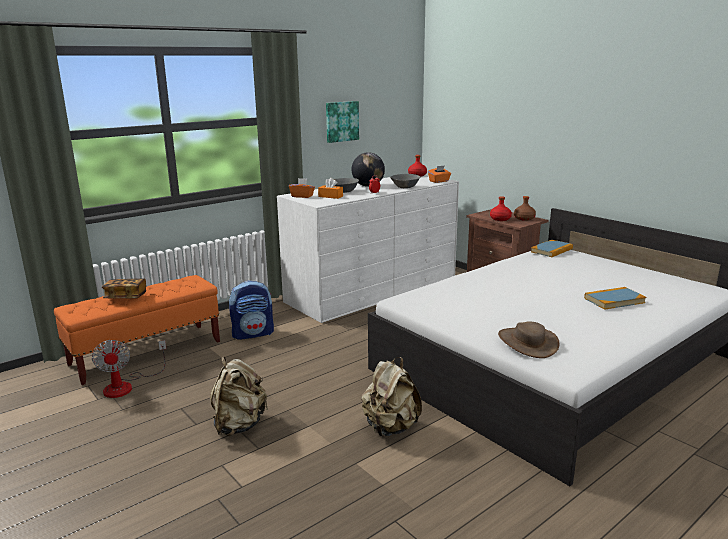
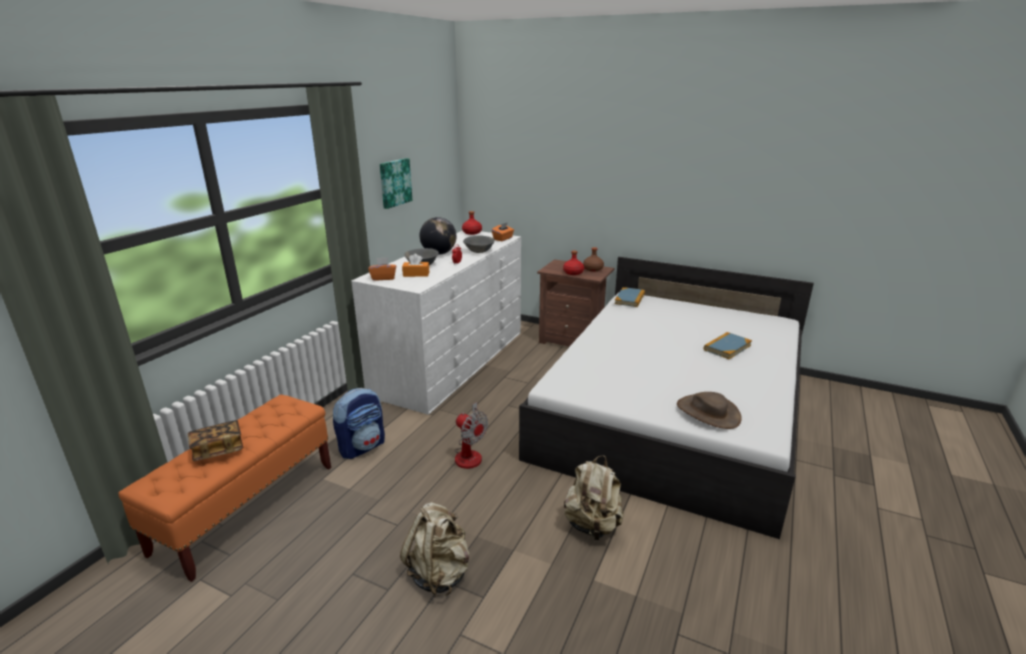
camera: 25 degrees left, 5 degrees up
fan [92,340,166,398] -> fan moved to [455,402,488,469]

